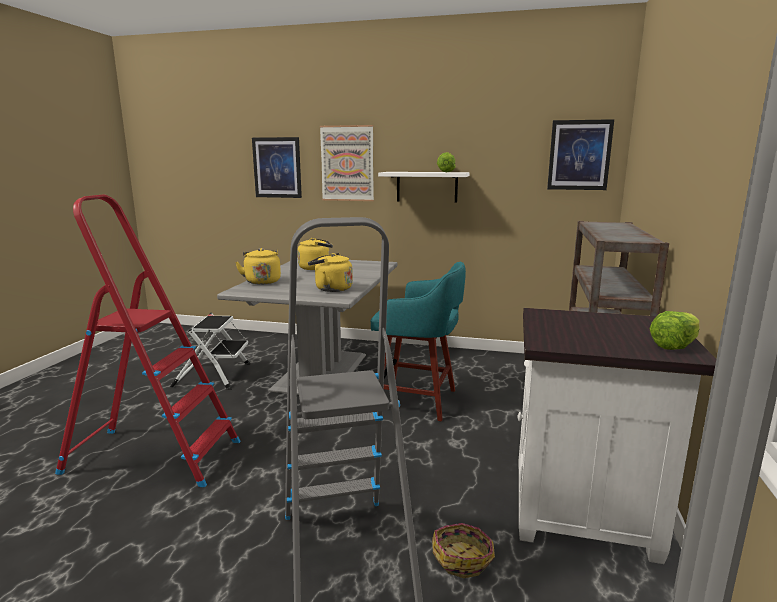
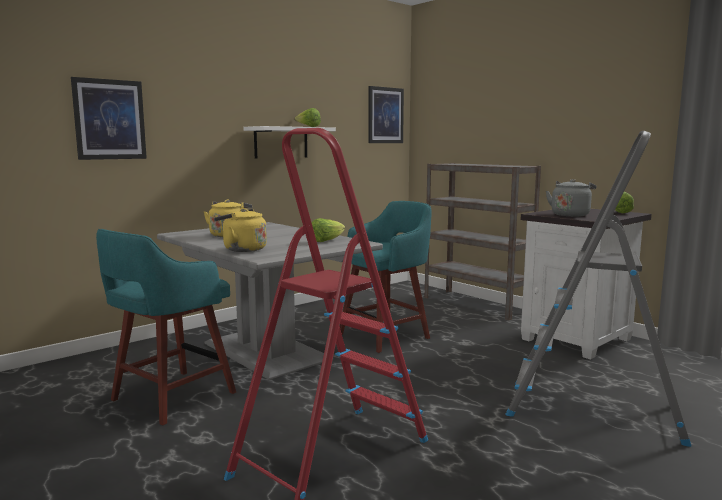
camera: 55 degrees left, 5 degrees down
step ladder [170,313,251,390] -> turquoise stool [96,229,236,425]
yellow kettle [308,253,353,292] -> lettuce [312,218,345,242]
picture [320,125,374,201] -> none
basket [432,523,495,578] -> none
none -> grey kettle [546,179,596,217]

